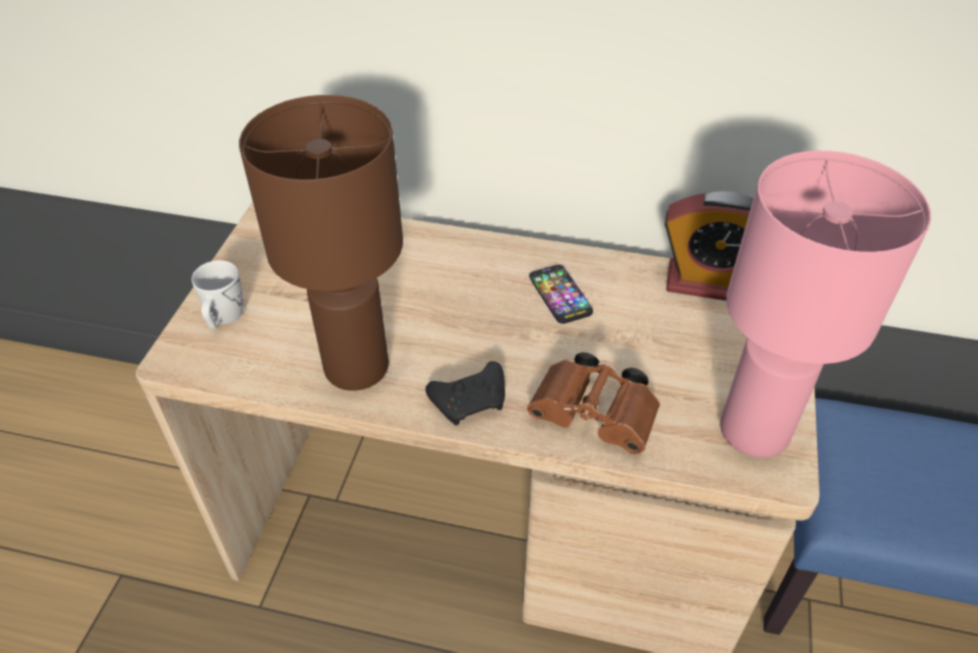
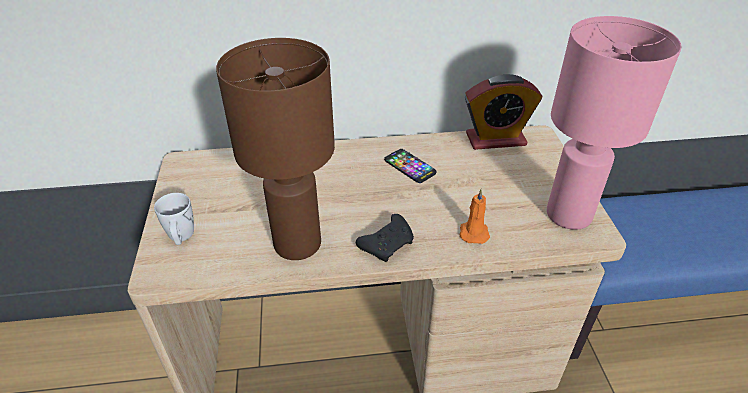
camera: 20 degrees left, 5 degrees down
brown binoculars [527,352,660,454] -> orange candle [459,188,490,244]

